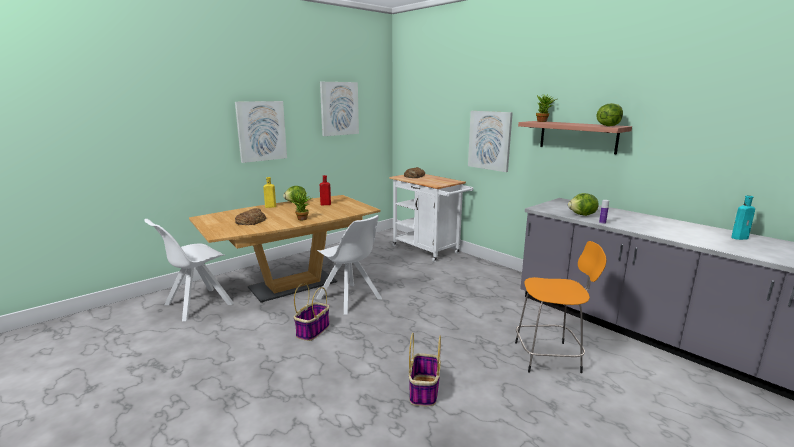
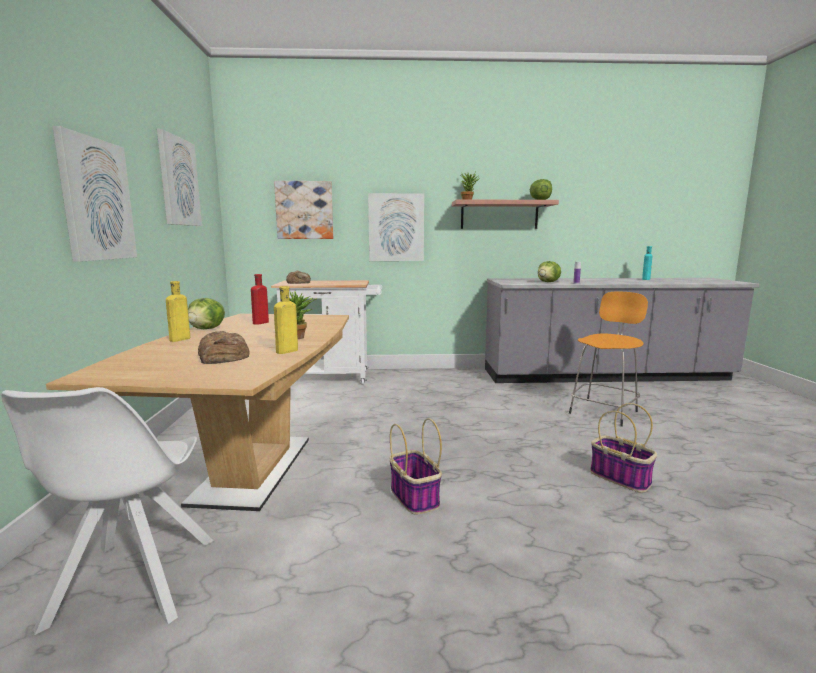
camera: 50 degrees left, 5 degrees down
white chair [317,215,382,315] -> none
none -> picture [274,181,334,239]
none -> yellow bottle [274,286,298,354]

